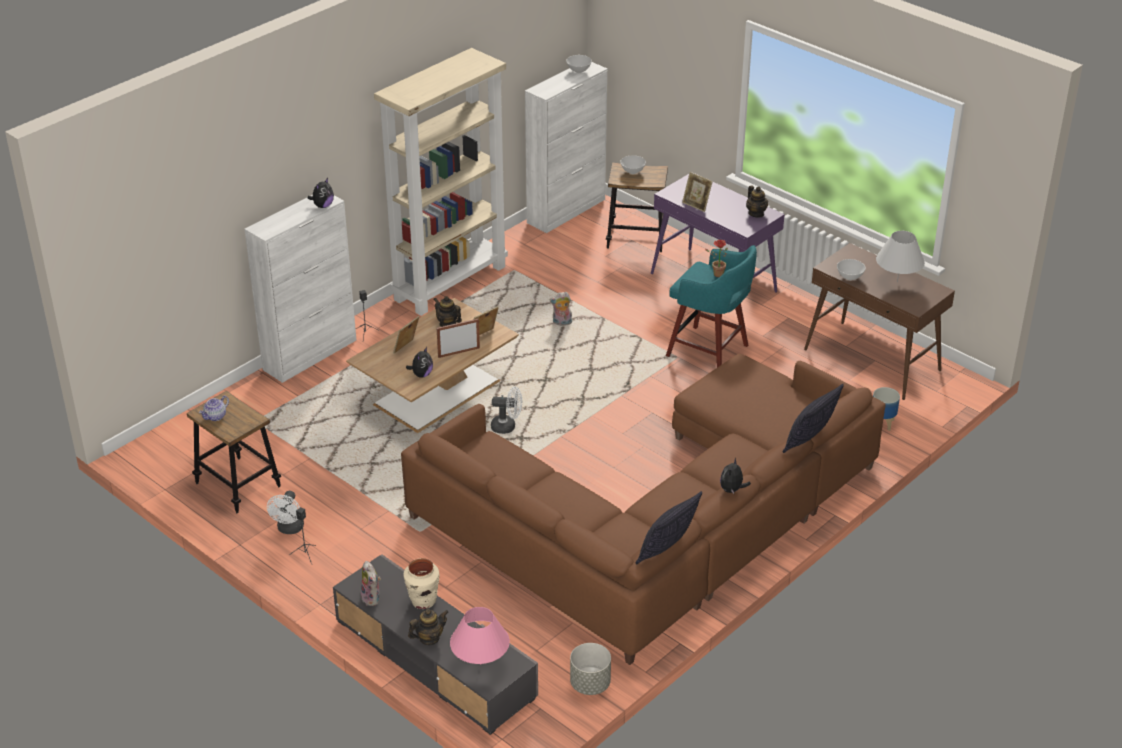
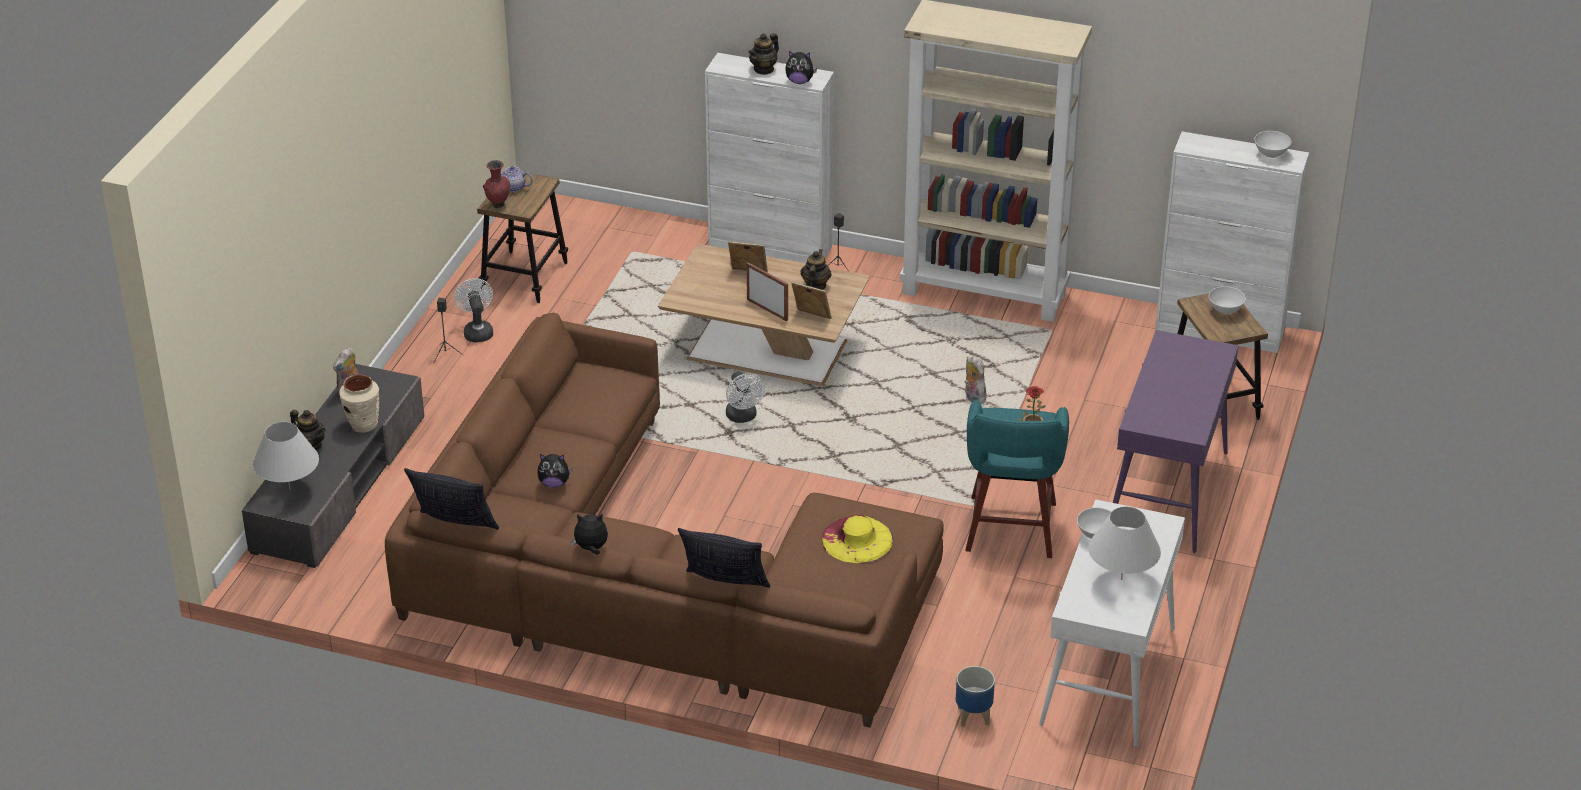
camera: 65 degrees right, 0 degrees up
white fan [267,491,304,534] -> white fan turned 90 degrees clockwise [454,278,493,343]
plush toy [406,347,433,378] -> plush toy moved to [537,454,573,488]
pink table lamp [450,607,510,665] -> white table lamp [252,422,319,490]
grey planter [570,643,611,695] -> none
picture frame [682,172,713,212] -> none
teapot [746,185,768,218] -> teapot moved to [748,33,779,75]
brown console table [804,243,955,400] -> white console table [1039,499,1185,747]
none -> red vase [483,160,510,208]
none -> yellow hat [822,515,894,563]

